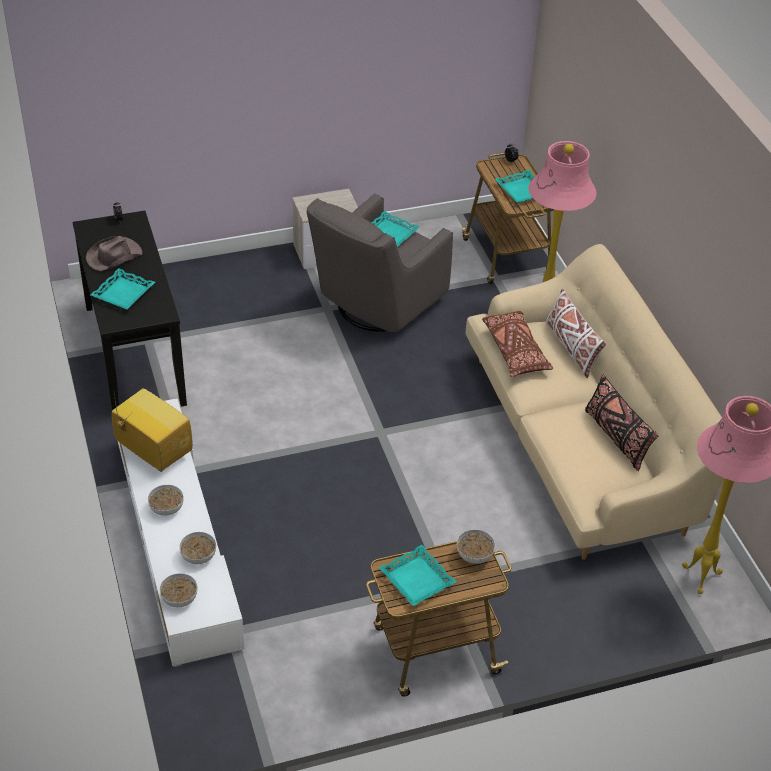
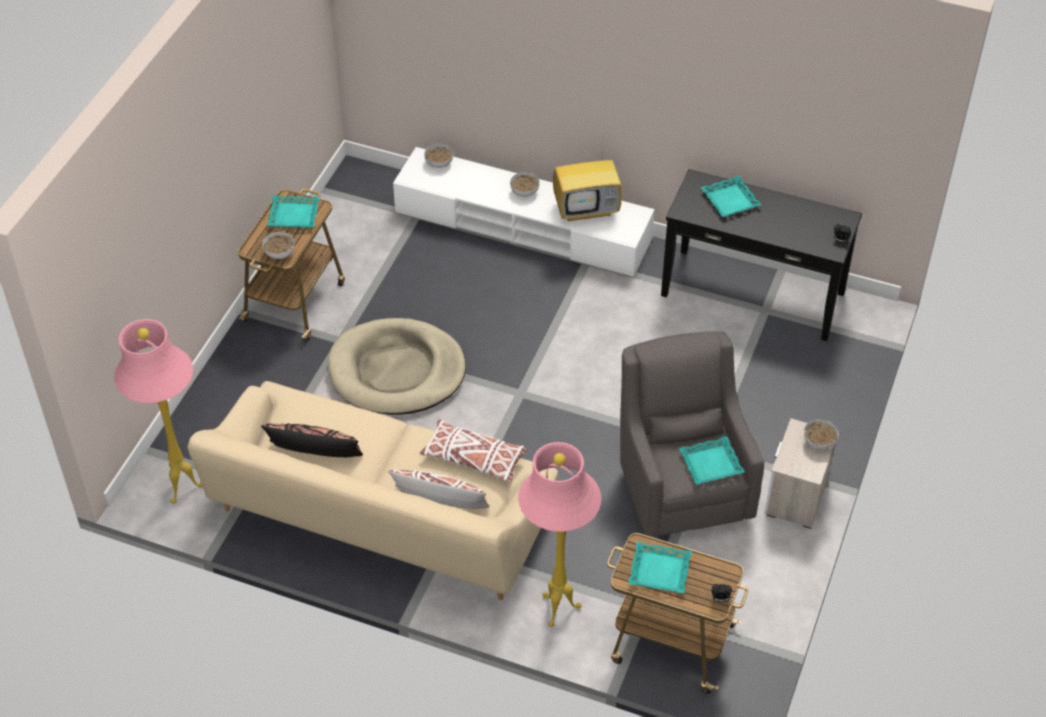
camera: 130 degrees right, 5 degrees up
brown hat [86,236,143,271] -> none
bowl [179,532,216,564] -> bowl moved to [804,419,839,450]
brown pillow [482,311,553,377] -> white pillow [420,420,527,483]
none -> beige dog bed [328,318,466,415]

